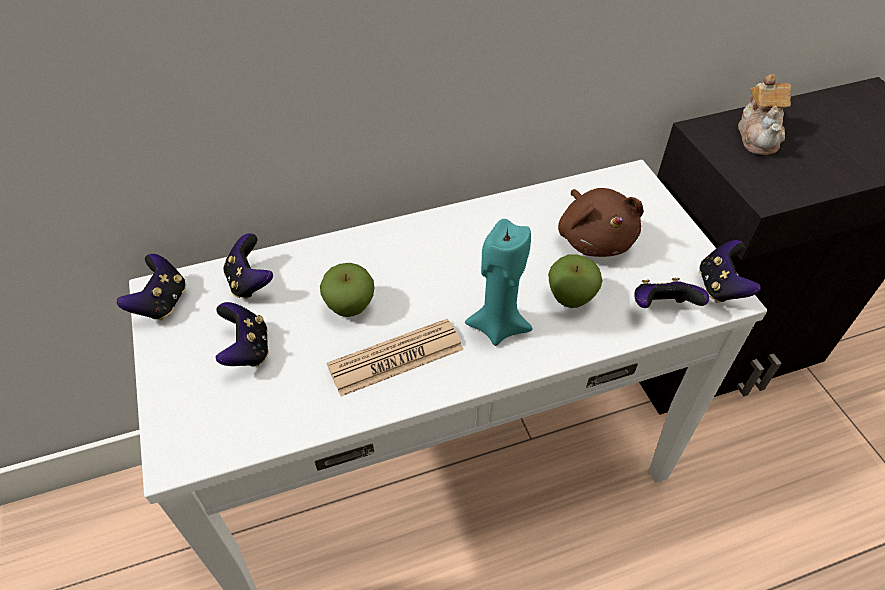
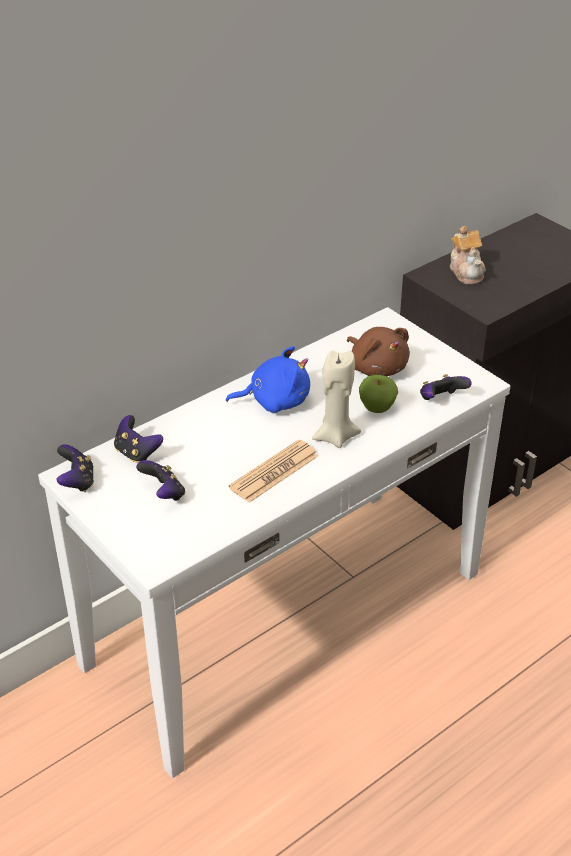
camera: 20 degrees left, 10 degrees down
apple [320,263,374,317] -> none
turquoise candle [465,219,533,346] -> beige candle [312,351,361,448]
game controller [699,240,761,303] -> none
none -> blue plush toy [226,346,310,413]

